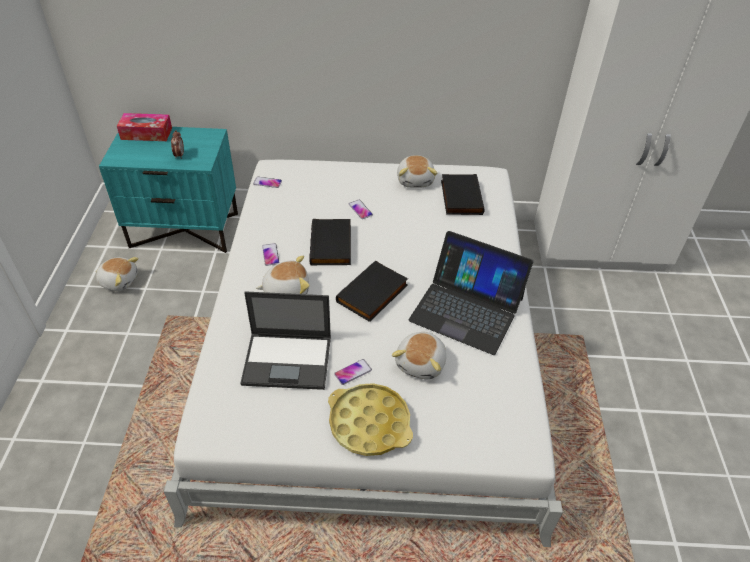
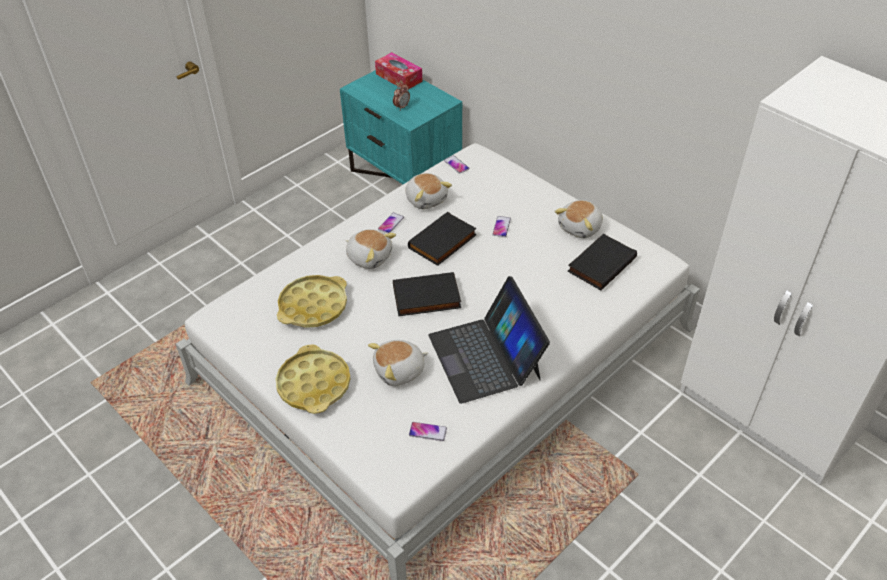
camera: 45 degrees right, 0 degrees up
plush toy [95,257,139,291] -> plush toy moved to [405,173,452,209]
laptop [240,291,331,390] -> yellow tray [277,275,347,328]
phone [334,359,372,385] -> phone moved to [409,422,447,441]

